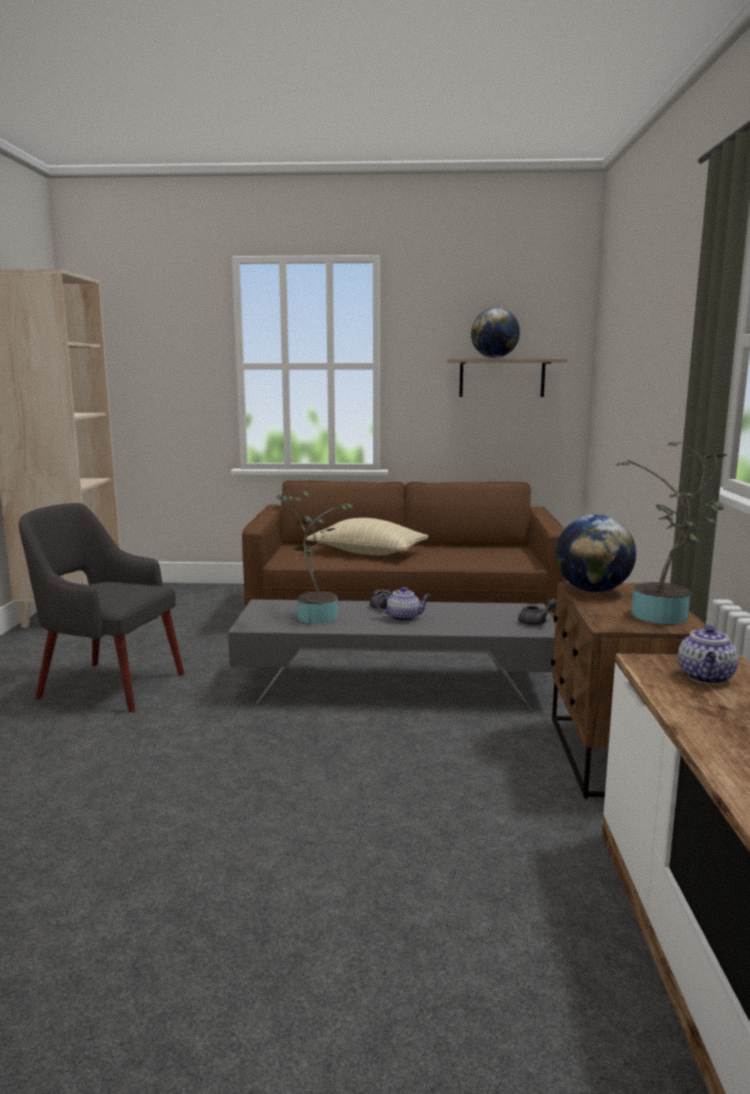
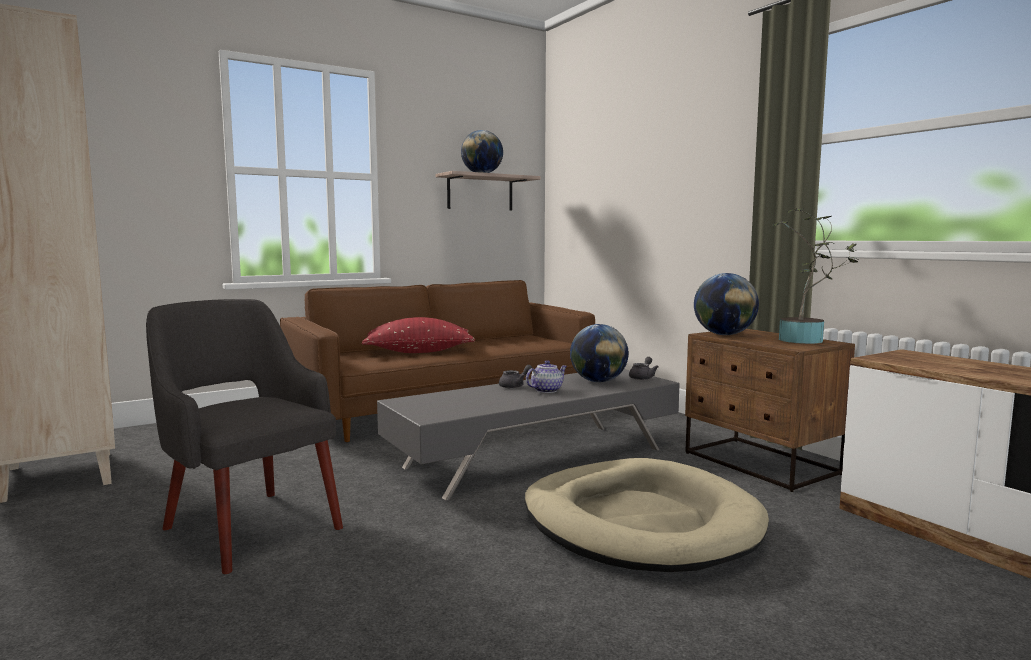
camera: 35 degrees left, 5 degrees down
grey armchair [19,503,184,712] -> grey armchair turned 60 degrees clockwise [146,299,343,574]
potted plant [277,491,354,624] -> none
beige pillow [306,518,428,555] -> red pillow [362,317,475,353]
teapot [678,625,739,684] -> none
none -> beige dog bed [525,458,769,572]
none -> globe [570,324,629,382]

